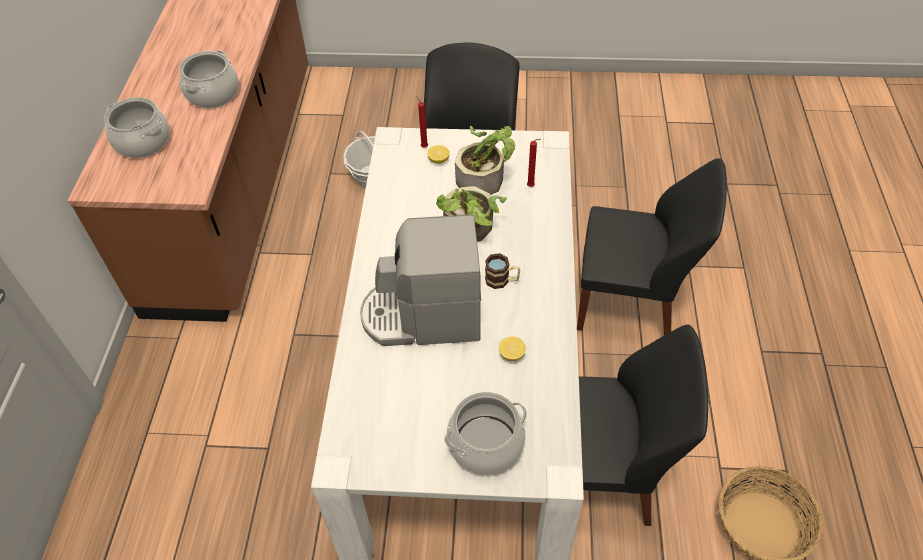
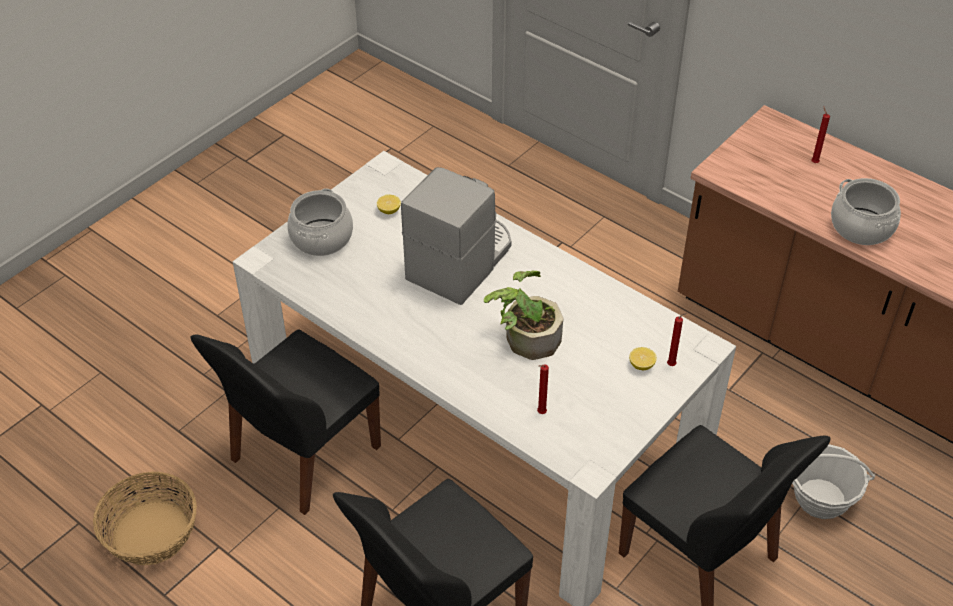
camera: 125 degrees right, 5 degrees down
cooking pot [104,97,170,158] -> red candle [811,106,830,163]
potted plant [455,126,515,195] -> none
mug [485,253,520,289] -> none
lemon [499,336,526,361] -> lemon moved to [377,194,401,214]

